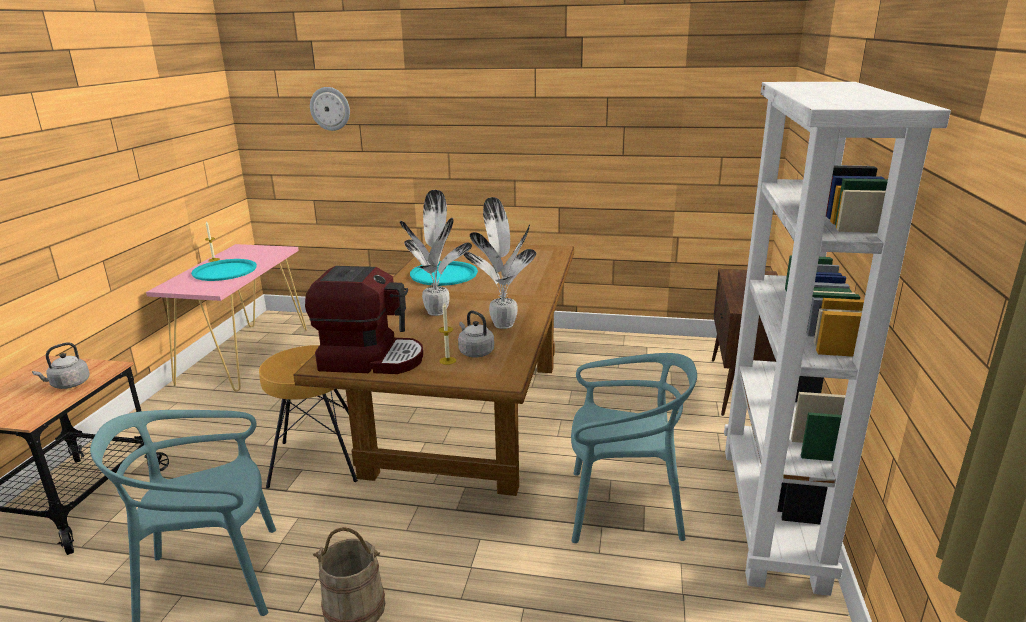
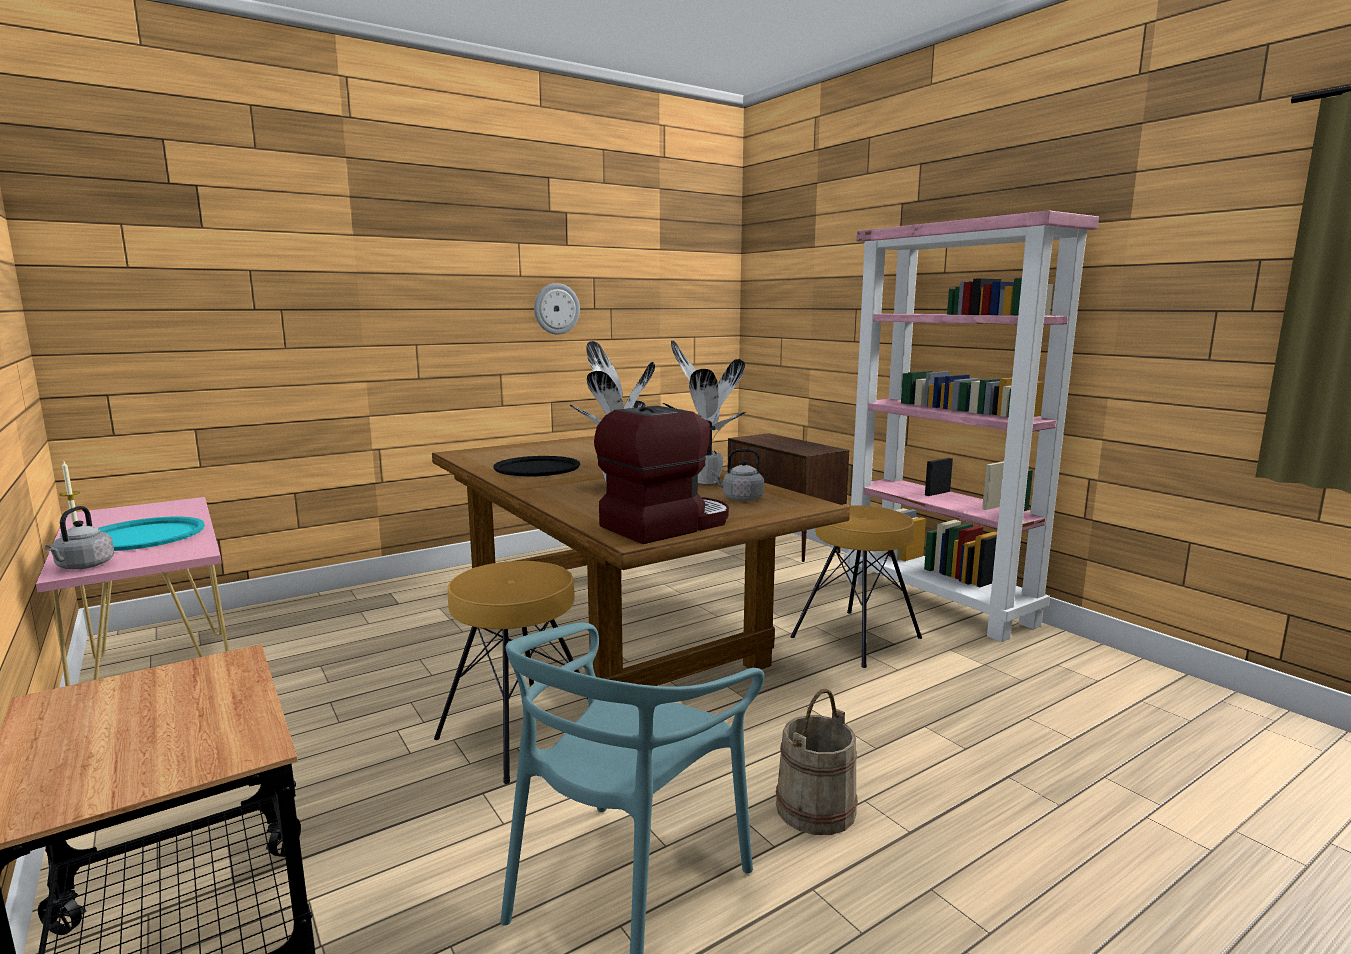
camera: 45 degrees left, 10 degrees down
grey kettle [32,342,90,389] -> grey kettle moved to [45,506,114,569]
wall clock [310,87,350,131] -> wall clock moved to [534,283,580,334]
turquoise tray [410,261,478,286] -> black tray [493,456,580,476]
candle [439,303,456,365] -> none
turquoise chair [571,353,697,543] -> brown stool [791,505,922,668]
white bookcase [724,82,951,596] -> pink bookcase [844,210,1099,642]

